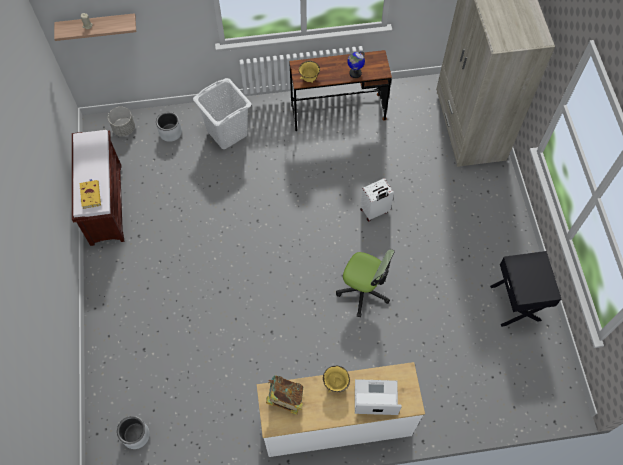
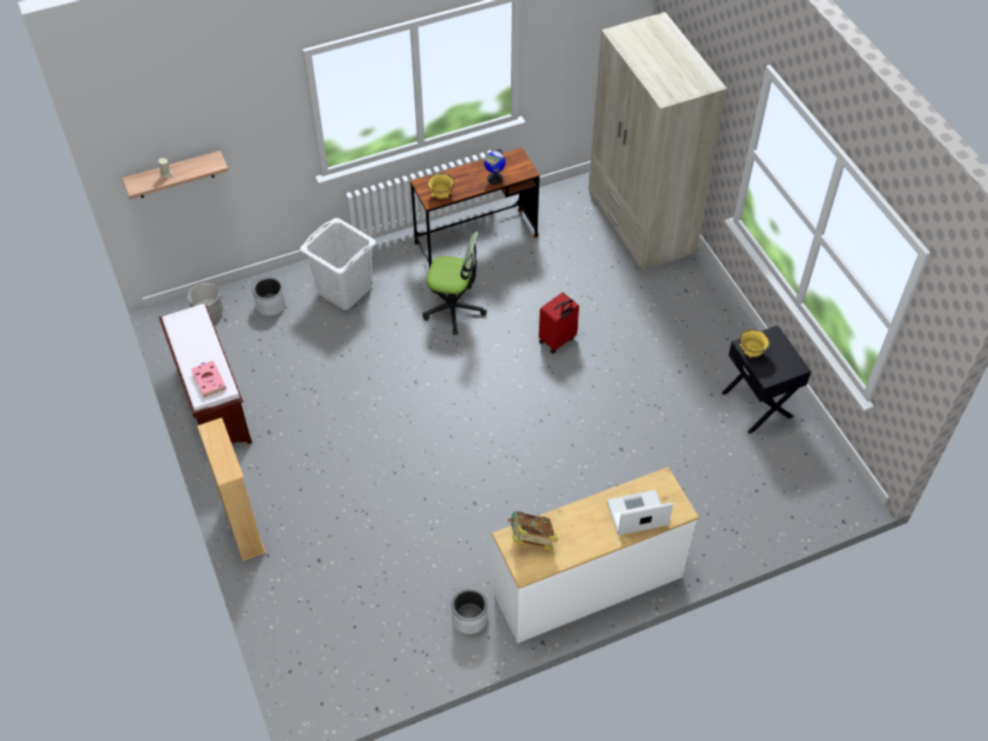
camera: 15 degrees left, 10 degrees down
yellow book [80,179,101,209] -> pink book [191,361,226,398]
grey planter [117,416,150,449] -> grey planter moved to [452,588,488,634]
yellow bowl [323,366,350,393] -> yellow bowl moved to [739,329,770,358]
office chair [336,249,394,317] -> office chair moved to [423,232,487,335]
white suitcase [360,178,394,222] -> red suitcase [539,292,579,354]
none -> beige bookcase [197,418,266,561]

